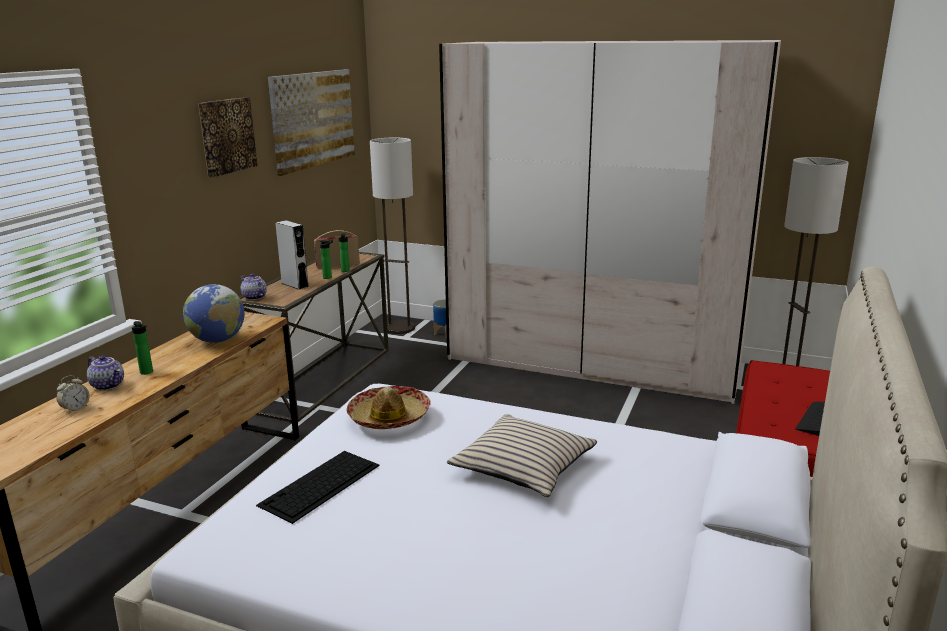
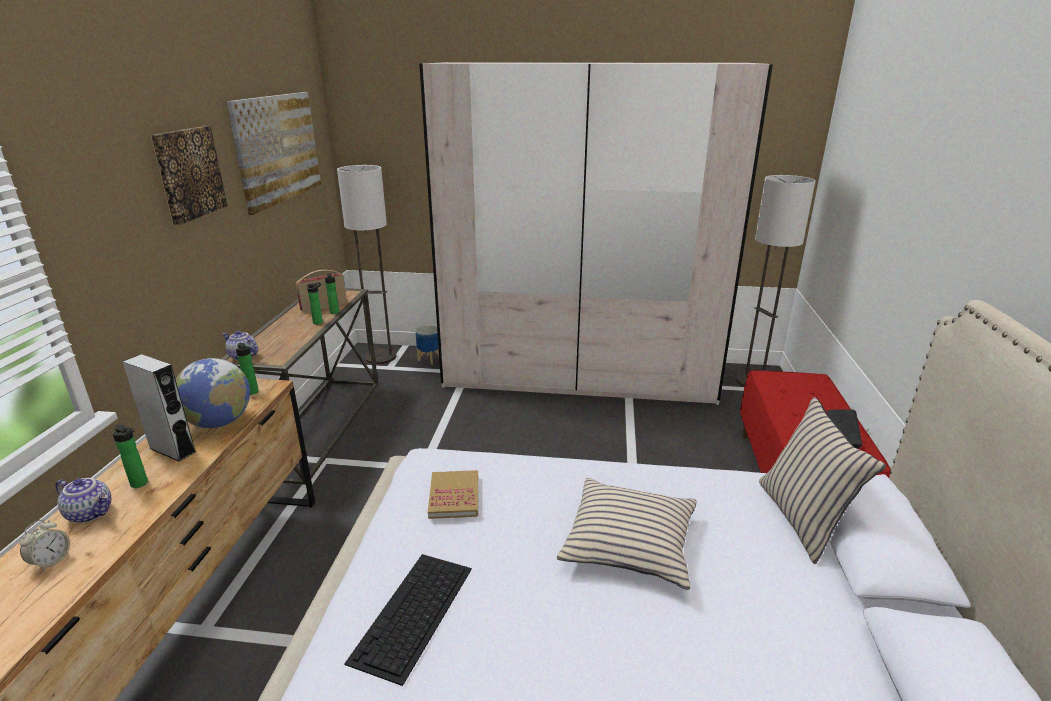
camera: 15 degrees left, 5 degrees up
grey speaker [275,220,309,290] -> grey speaker moved to [123,354,196,462]
hat [347,386,431,429] -> book [428,470,478,519]
none -> bottle [236,343,259,395]
none -> beige pillow [759,397,886,564]

